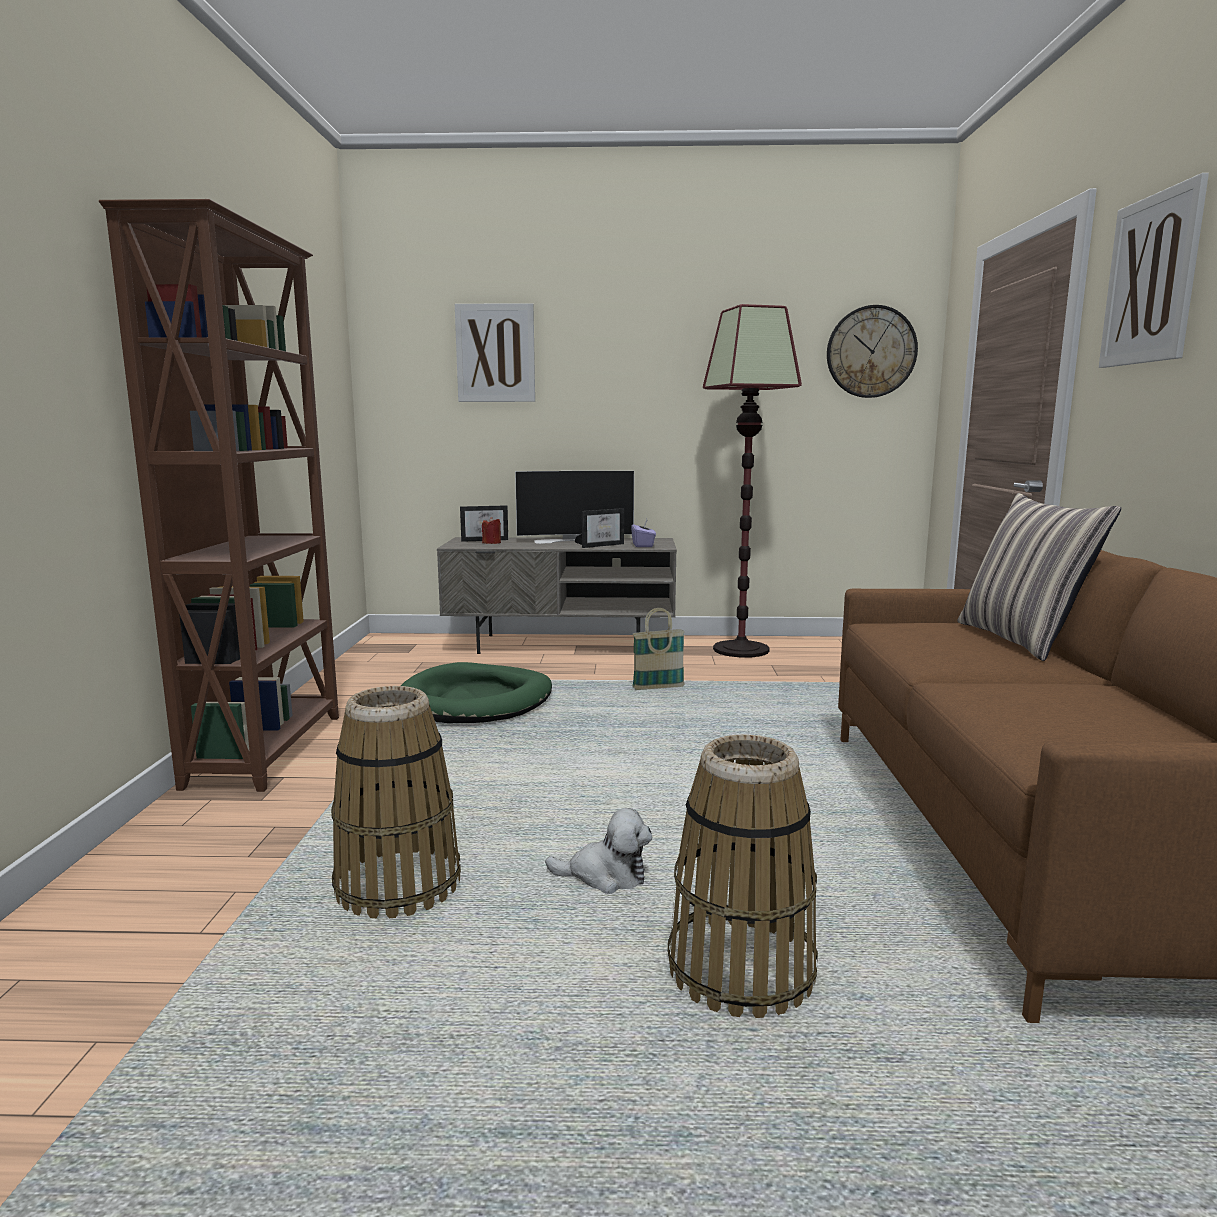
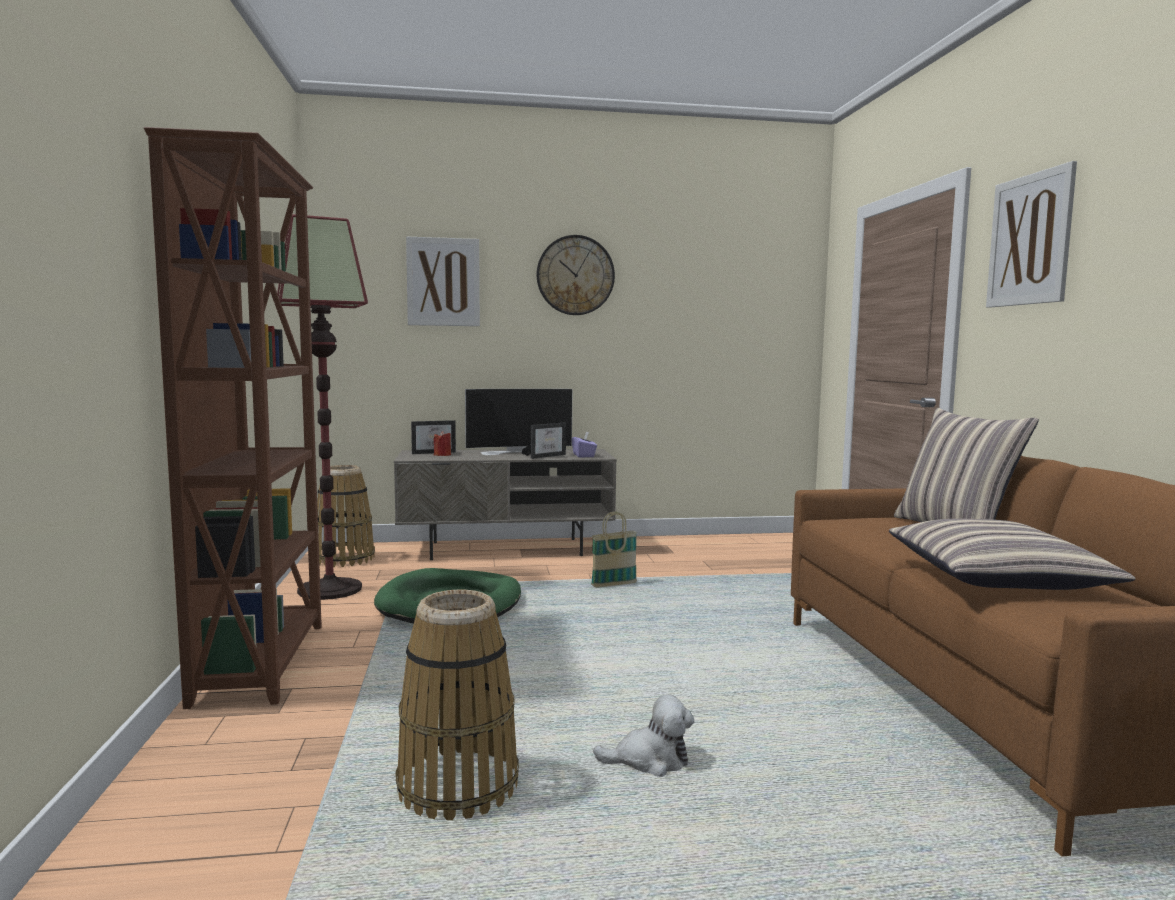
camera: 10 degrees left, 5 degrees down
basket [668,735,818,1018] -> basket moved to [317,465,375,567]
floor lamp [703,304,802,658] -> floor lamp moved to [277,214,368,600]
wall clock [827,305,918,398] -> wall clock moved to [537,235,615,315]
none -> pillow [889,519,1136,590]

